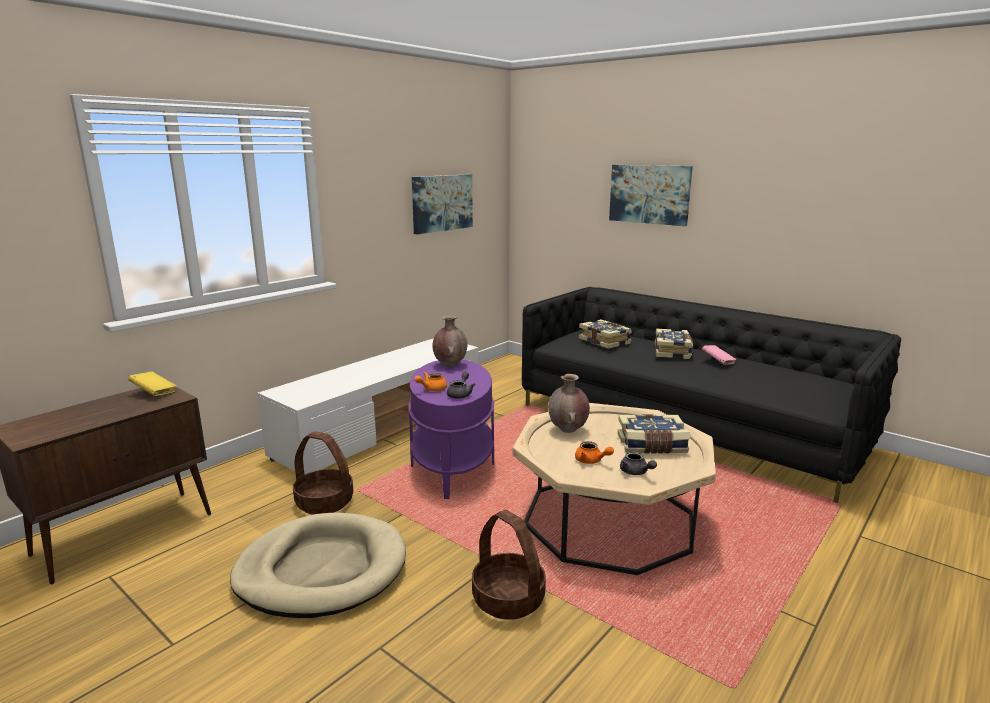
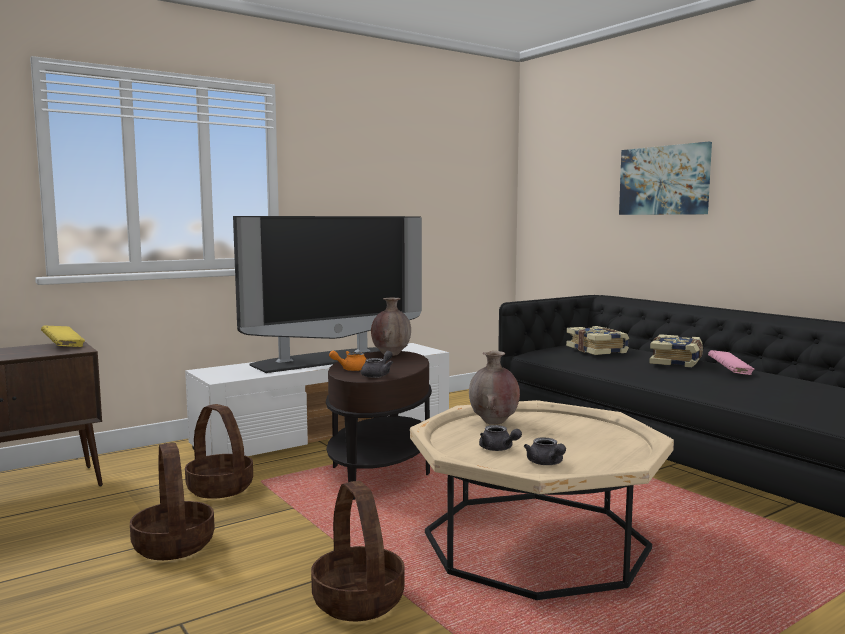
camera: 15 degrees right, 10 degrees down
beige dog bed [230,512,406,618] -> basket [130,443,215,560]
purple side table [409,359,494,499] -> brown side table [326,351,432,500]
picture [412,174,473,234] -> none
orange teapot [575,441,614,464] -> grey teapot [479,425,522,451]
book [618,414,690,454] -> none
none -> television [233,216,422,373]

